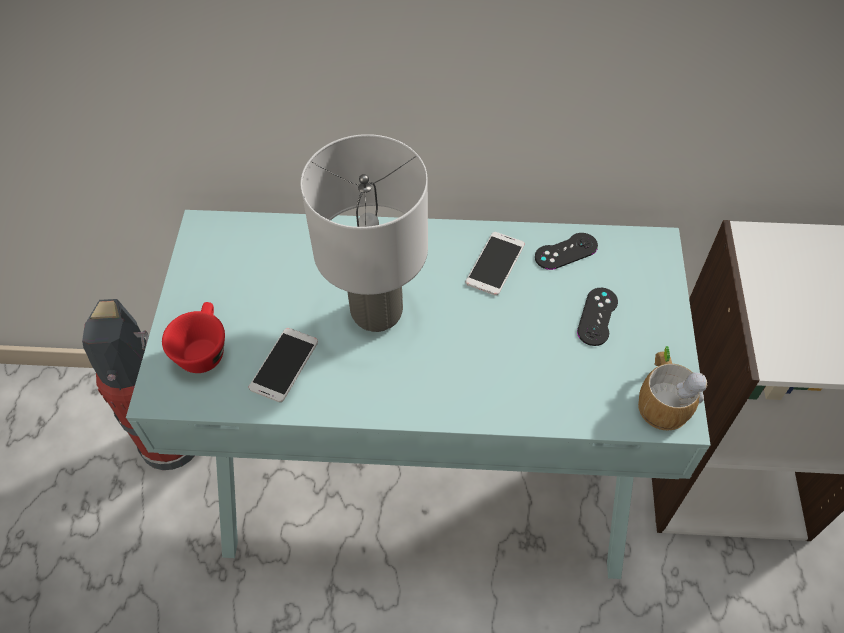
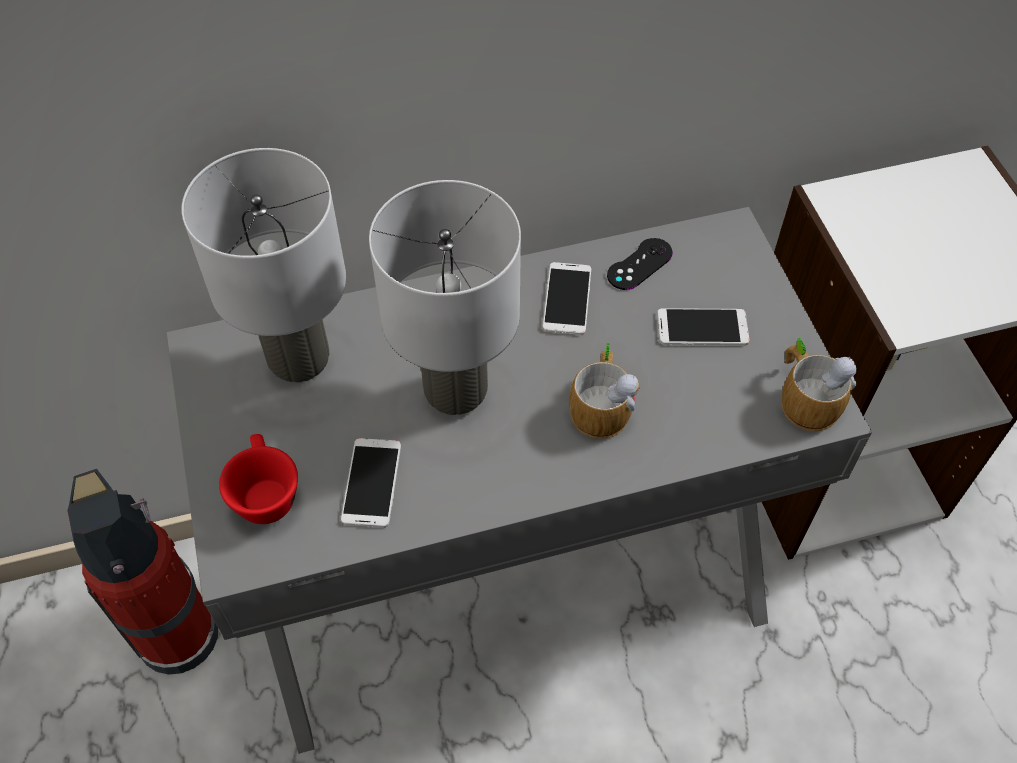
camera: 20 degrees left, 0 degrees up
turquoise desk [126,210,710,579] -> grey desk [166,207,872,754]
black game controller [577,288,618,346] -> phone [657,308,750,345]
none -> white table lamp [181,148,346,382]
none -> mug [569,343,640,439]

